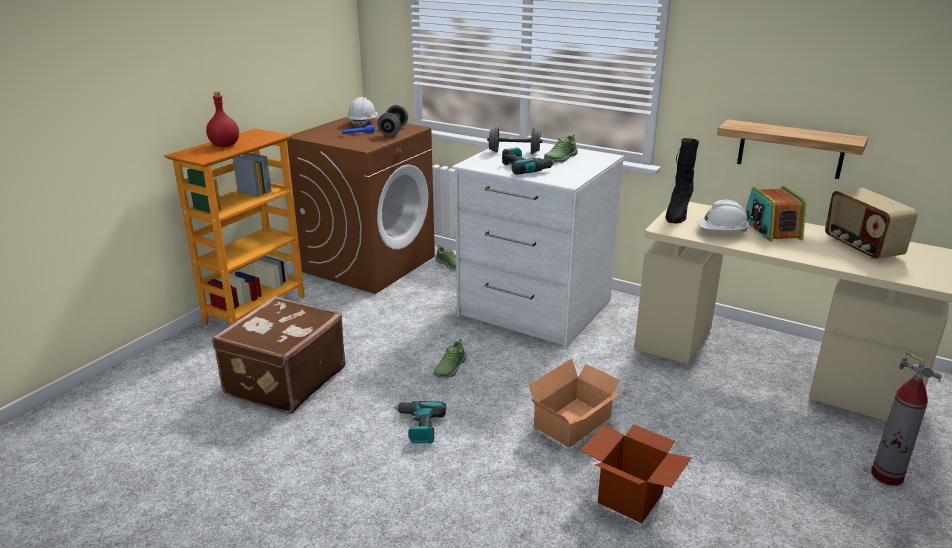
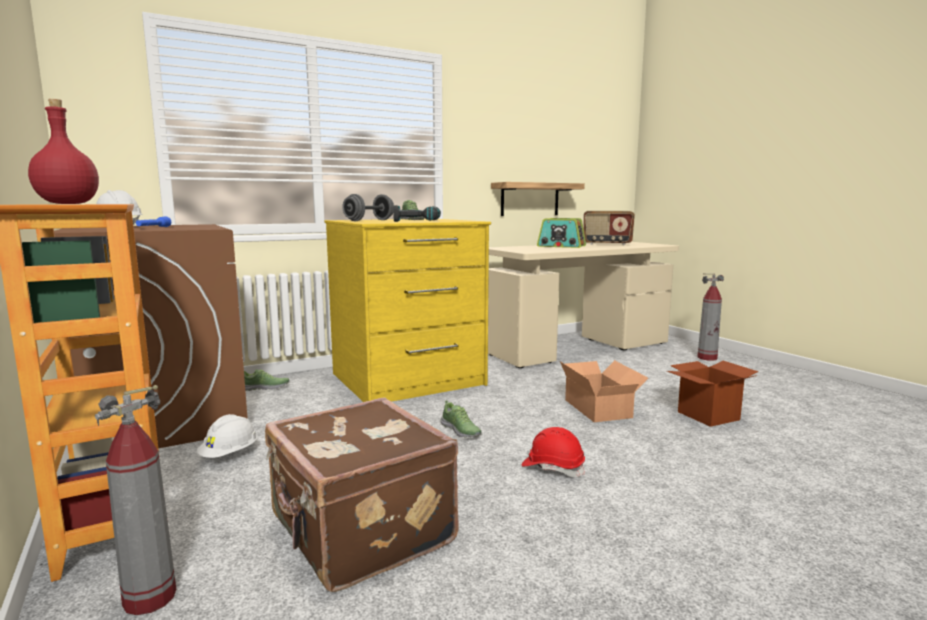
camera: 60 degrees left, 15 degrees down
grey dumbbell [377,105,408,136] -> none
power drill [393,401,446,444] -> red hard hat [521,427,585,477]
white dresser [452,138,624,348] -> yellow dresser [325,219,491,402]
black boot [665,138,699,224] -> none
white hard hat [697,200,749,233] -> white hard hat moved to [197,414,258,458]
none -> fire extinguisher [95,385,176,615]

